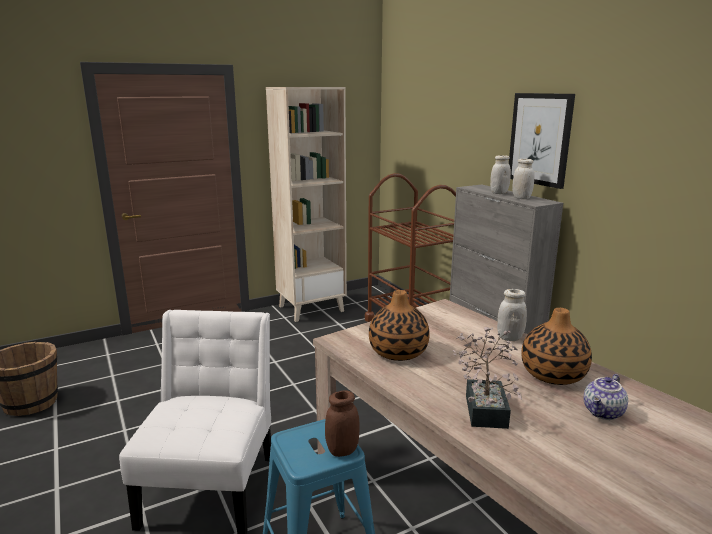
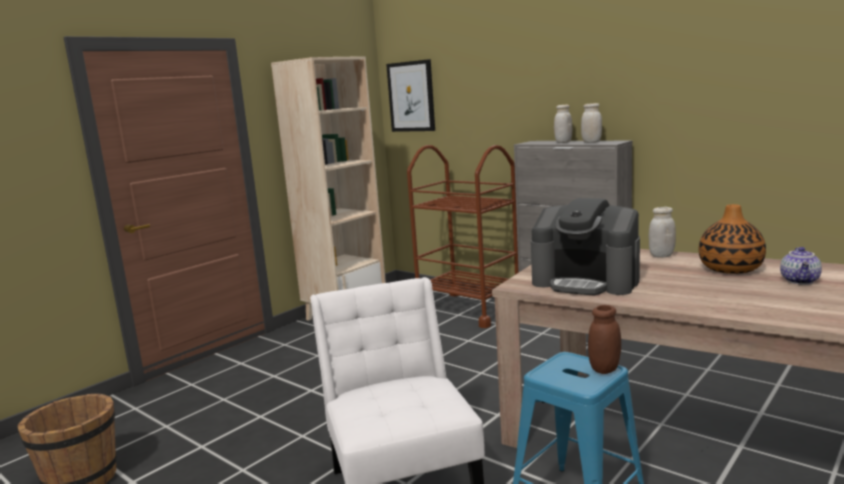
camera: 20 degrees left, 5 degrees down
vase [369,290,430,361] -> coffee machine [531,198,640,295]
potted plant [453,327,522,429] -> none
picture [509,93,575,189] -> picture moved to [386,59,435,132]

